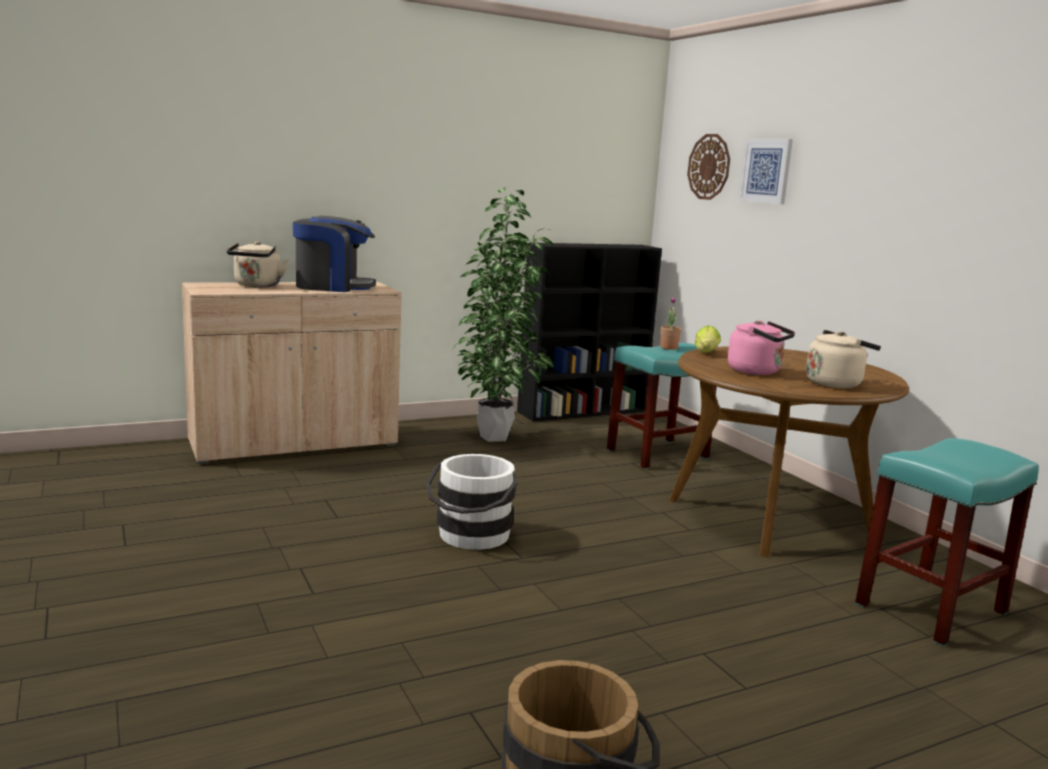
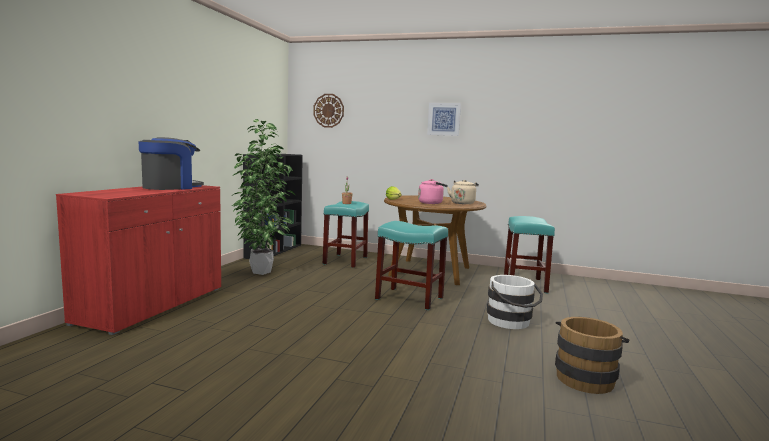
camera: 45 degrees left, 5 degrees down
beige cabinet [182,282,402,464] -> red cabinet [56,185,221,335]
beige kettle [227,241,289,287] -> none
white bucket [426,454,517,550] -> white bucket moved to [487,275,543,329]
picture [739,139,793,204] -> picture moved to [427,103,461,136]
none -> turquoise stool [375,221,448,310]

